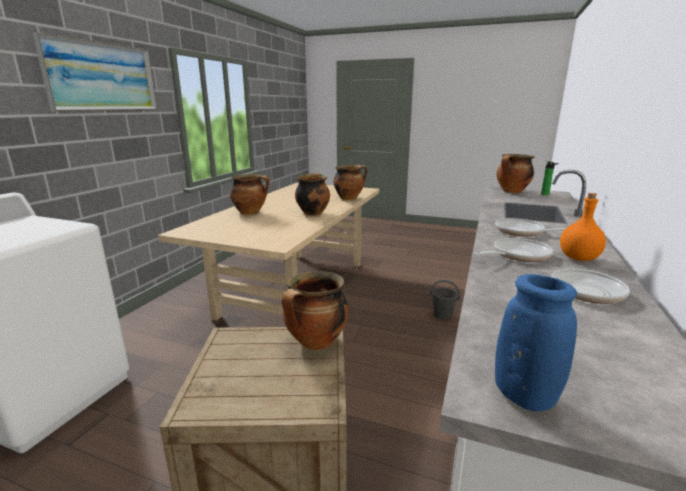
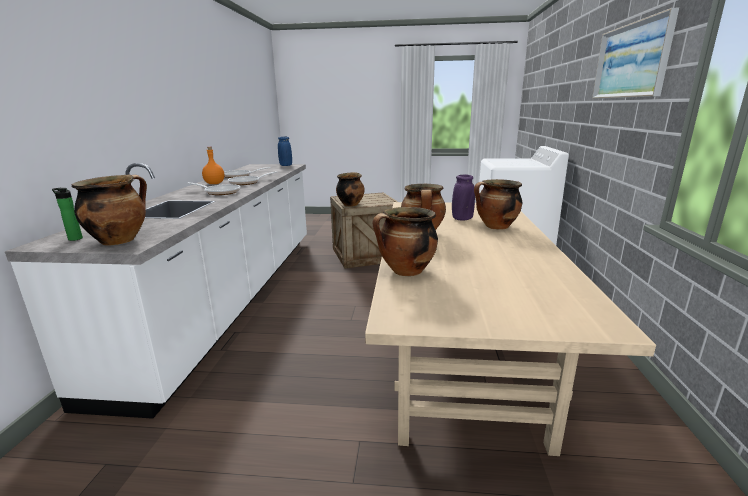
camera: 165 degrees right, 0 degrees up
grey bucket [430,280,460,319] -> none
none -> purple vase [452,174,475,221]

